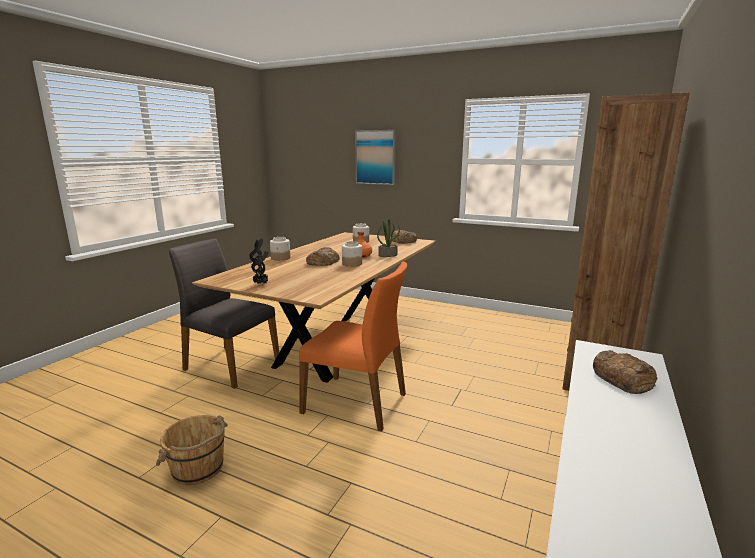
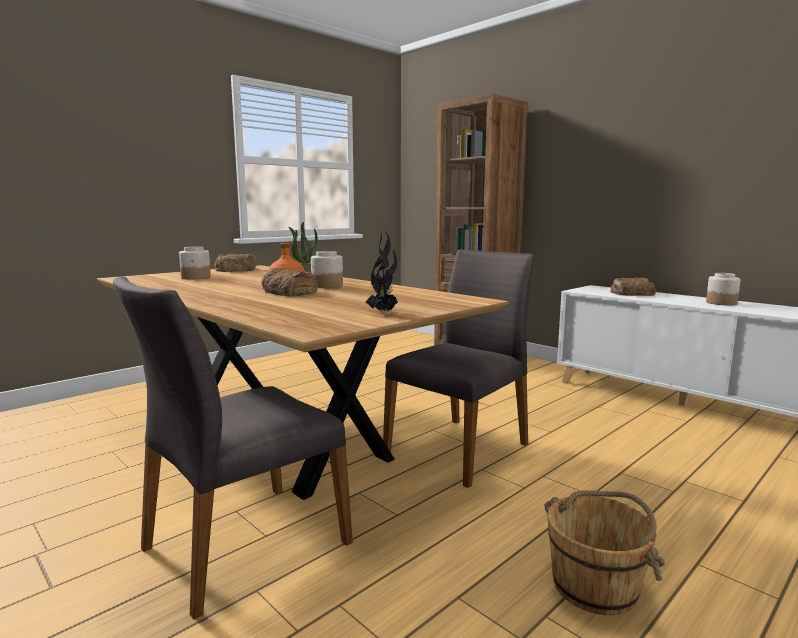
camera: 70 degrees left, 5 degrees down
jar [270,237,291,261] -> jar moved to [706,273,740,305]
orange chair [299,262,407,431] -> grey chair [383,249,534,488]
picture [355,130,395,185] -> none

